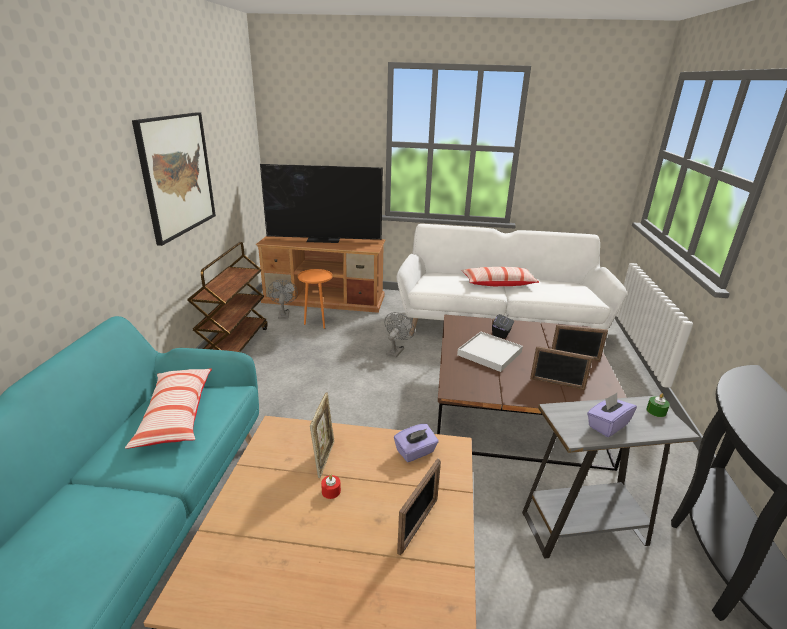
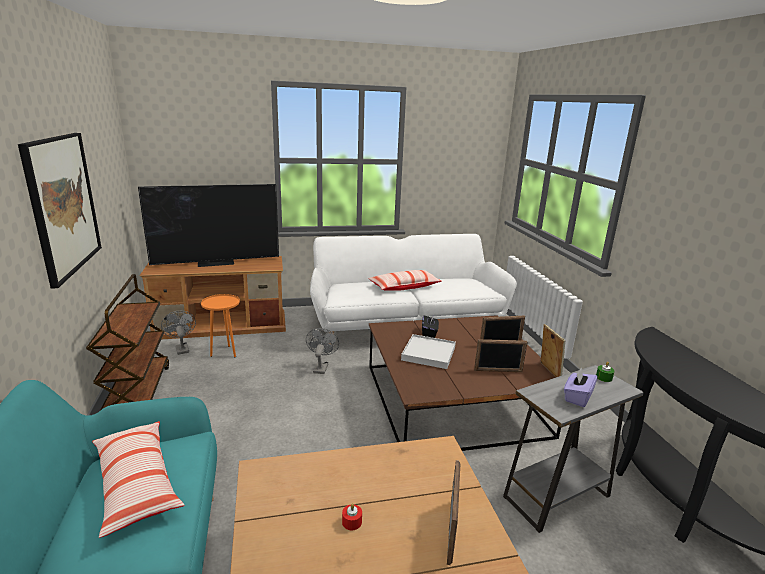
camera: 20 degrees left, 5 degrees down
picture frame [310,393,335,478] -> picture frame moved to [541,324,565,377]
purple tissue box [394,424,439,462] -> none

